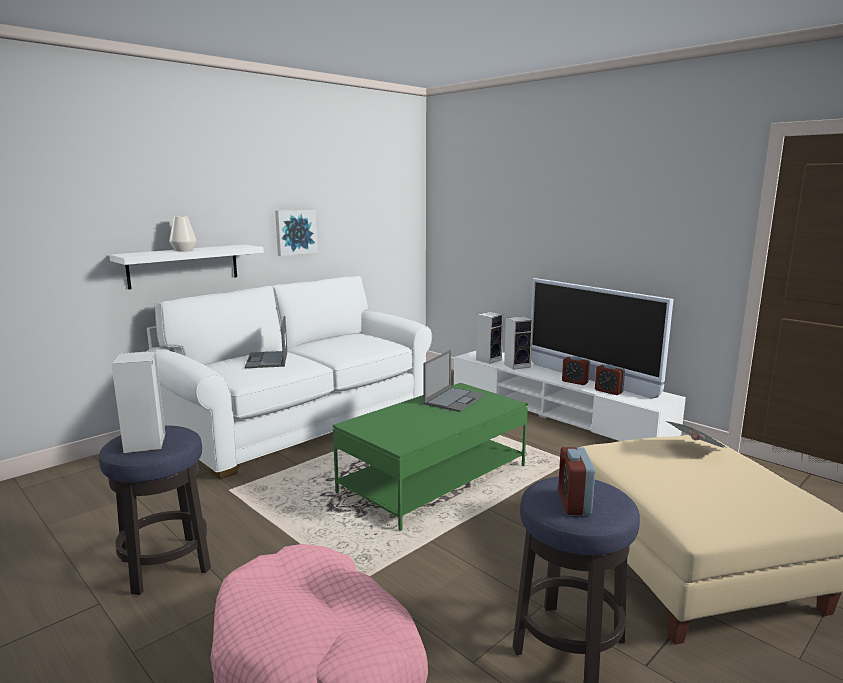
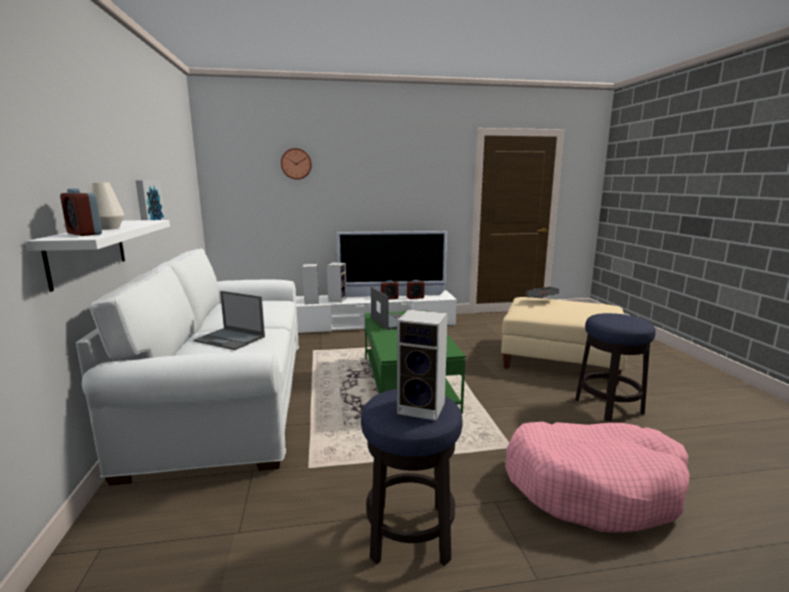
camera: 55 degrees left, 0 degrees up
alarm clock [558,447,595,516] -> alarm clock moved to [60,189,102,236]
none -> wall clock [281,148,312,180]

